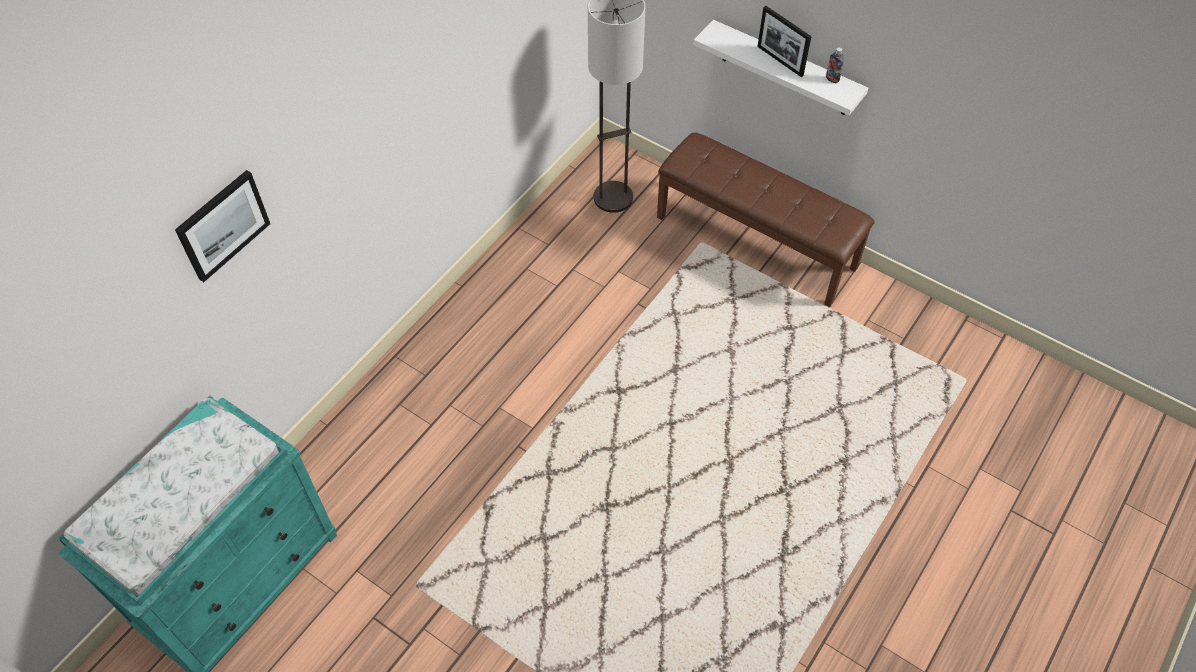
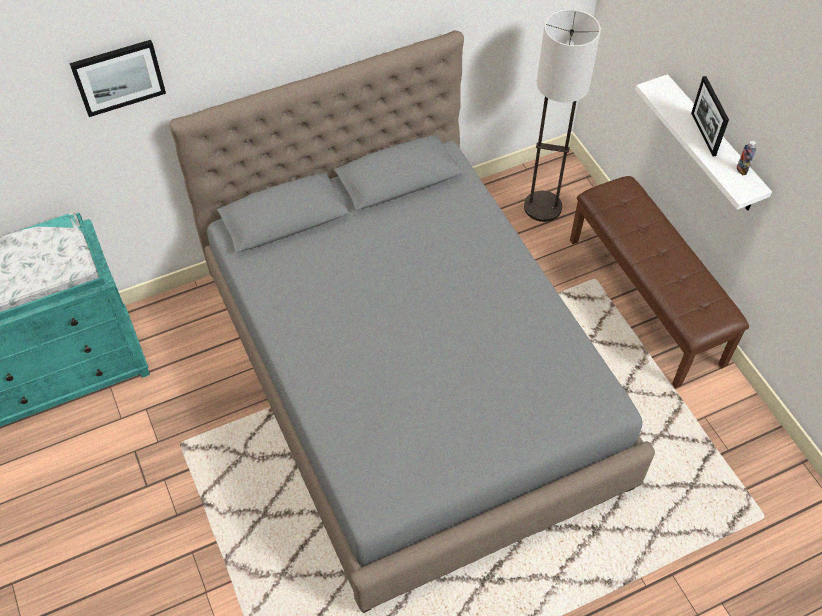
camera: 30 degrees right, 0 degrees up
none -> grey bed [170,30,655,613]

